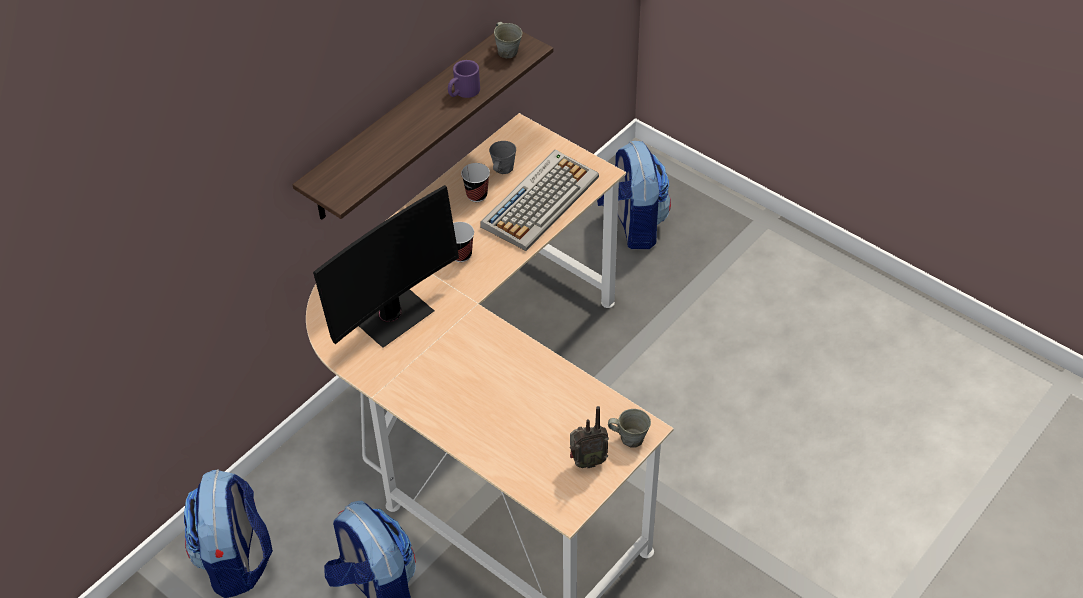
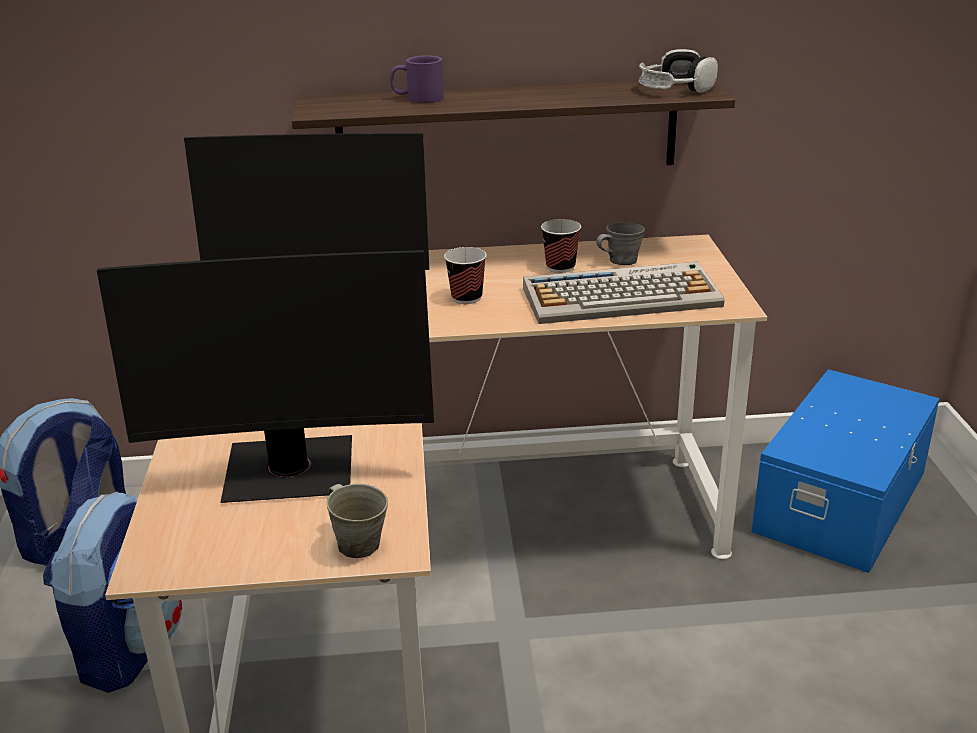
camera: 45 degrees right, 20 degrees down
purple mug [448,60,480,98] -> purple mug moved to [390,55,444,103]
grey mug [494,22,522,58] -> headphones [638,49,718,93]
radio [570,406,609,468] -> none
backpack [597,141,671,249] -> blue storage box [752,369,940,573]
none -> monitor [97,250,434,503]

